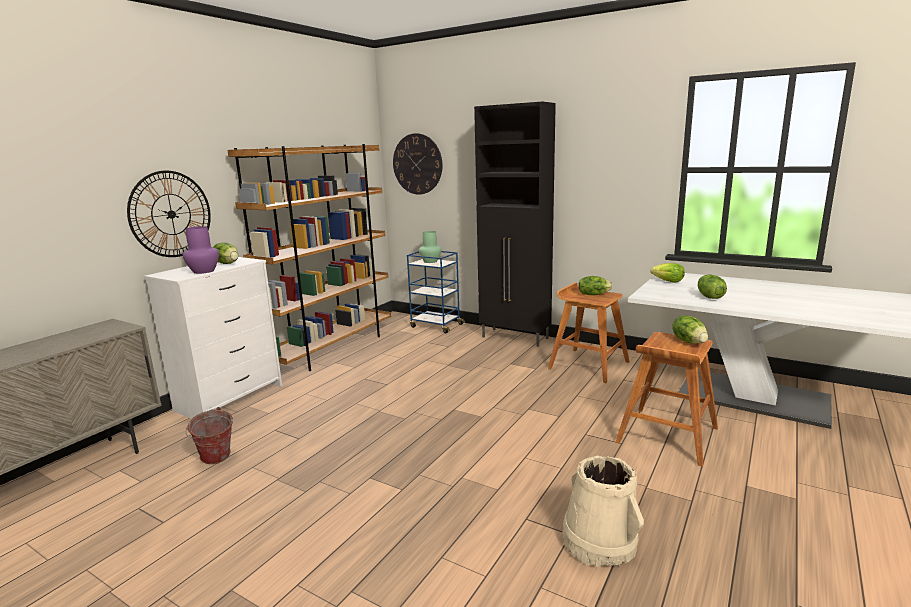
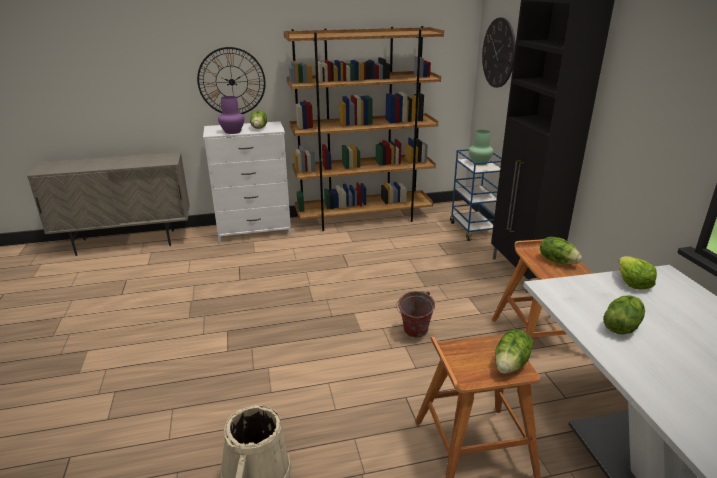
camera: 45 degrees right, 10 degrees up
bucket [186,407,233,464] -> bucket moved to [396,291,435,338]

